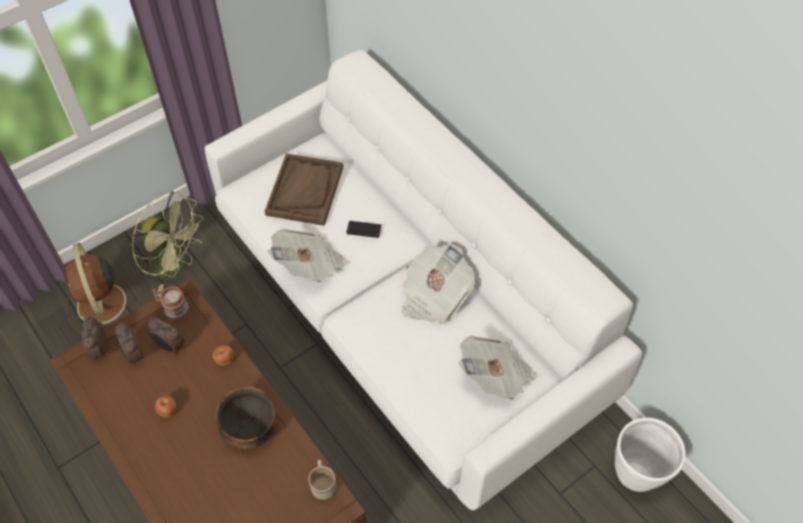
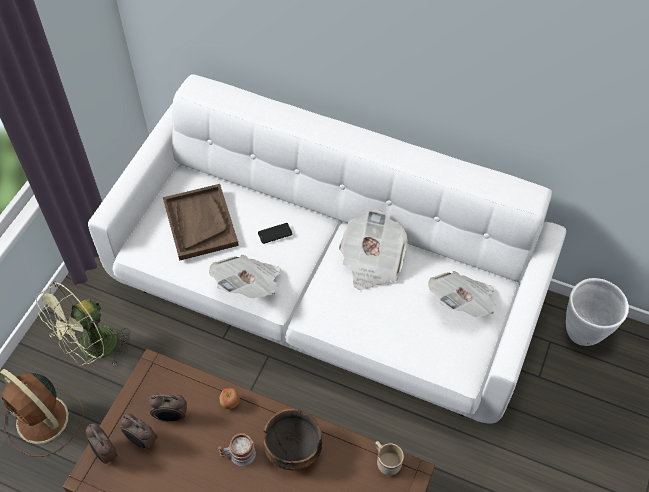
camera: 30 degrees left, 0 degrees up
green fan [132,191,204,292] -> green fan turned 135 degrees clockwise [36,281,130,366]
mug [152,286,188,318] -> mug moved to [218,433,256,466]
apple [155,396,176,417] -> none

